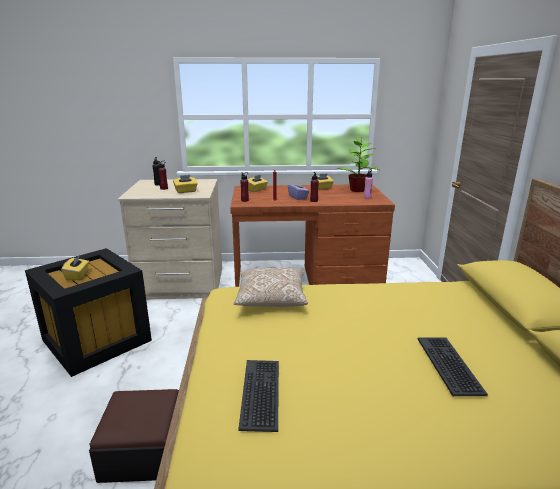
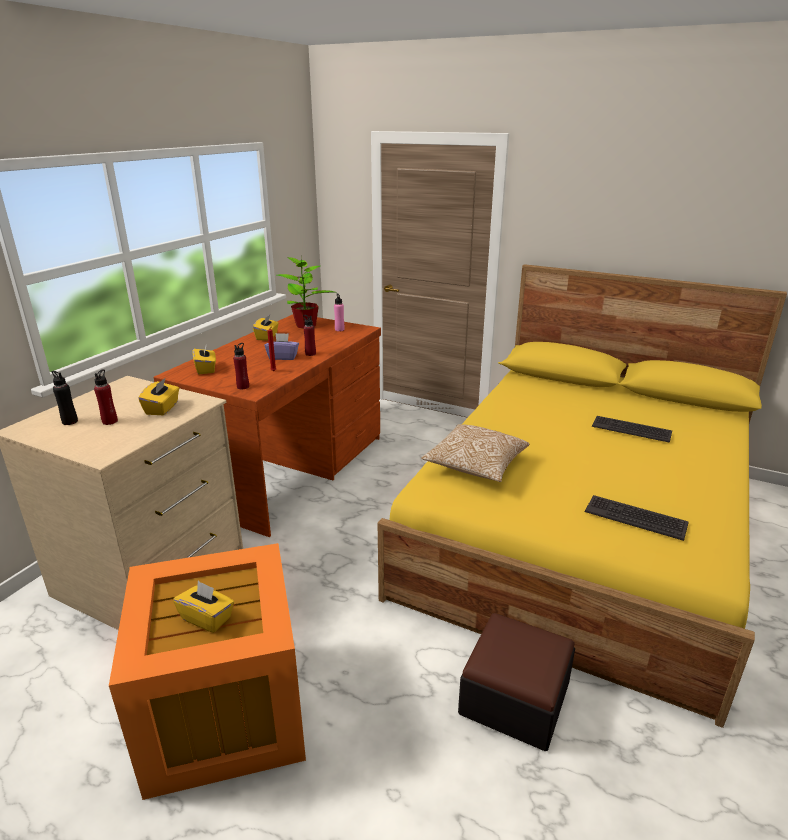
camera: 60 degrees left, 5 degrees up
black storage box [25,248,152,377] -> orange storage box [109,543,306,800]

